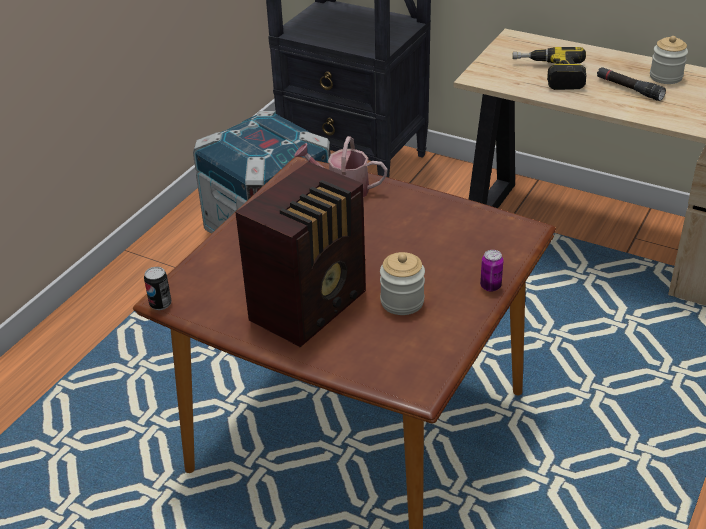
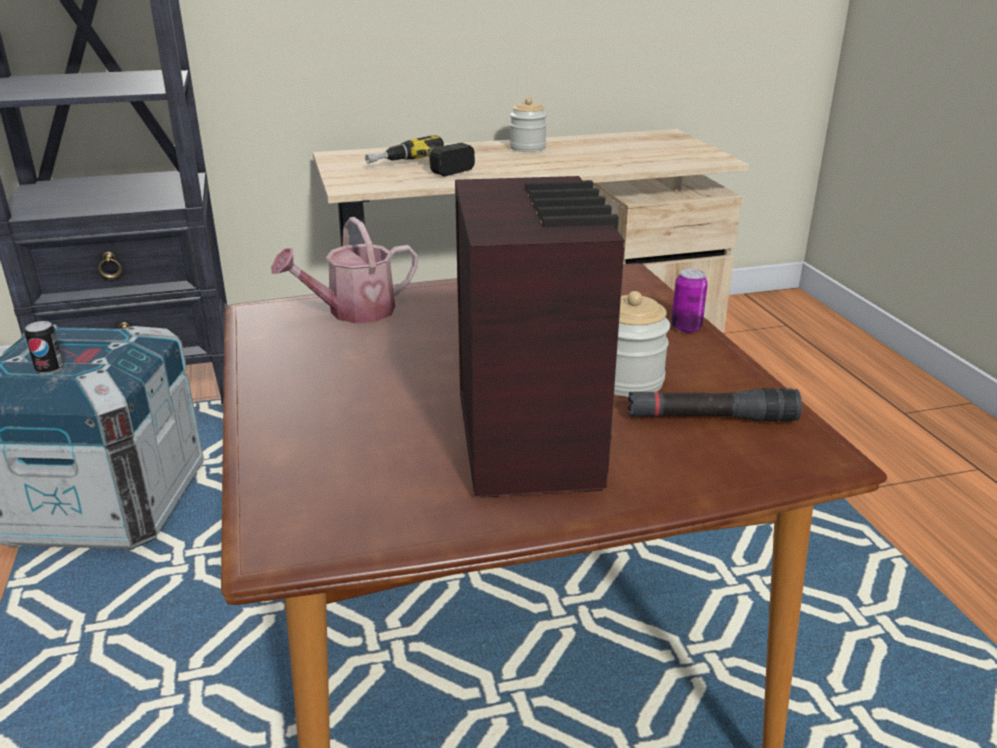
camera: 45 degrees left, 10 degrees down
can [144,267,172,310] -> can moved to [25,321,64,375]
black flashlight [597,67,666,101] -> black flashlight moved to [628,388,802,422]

